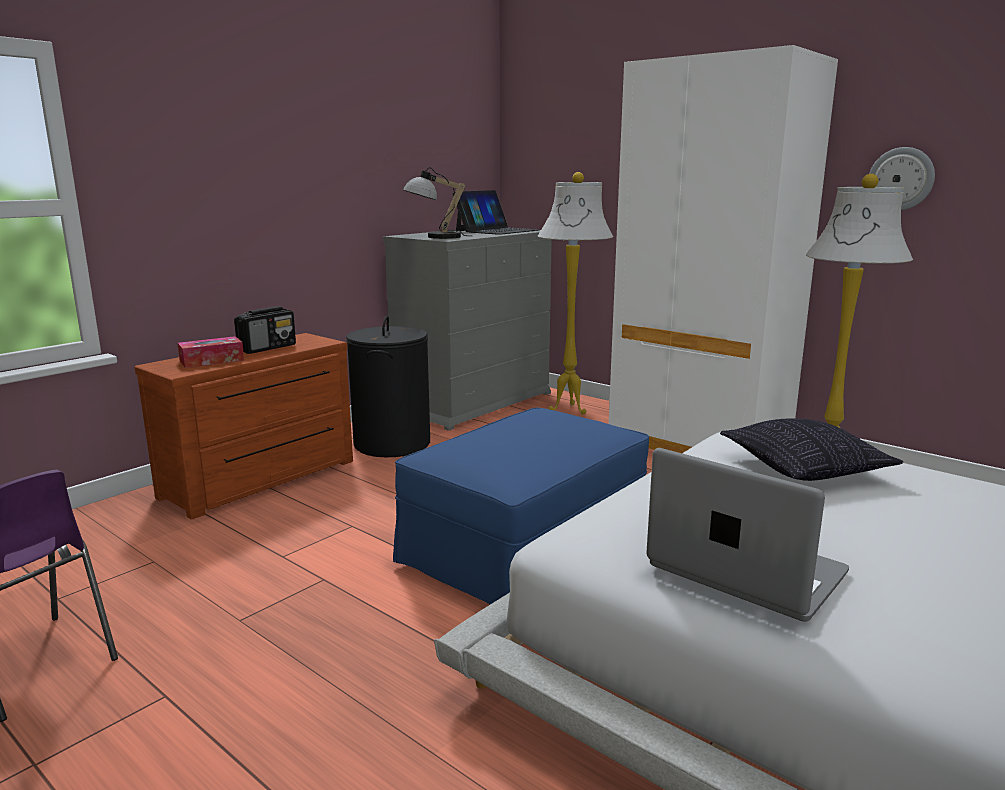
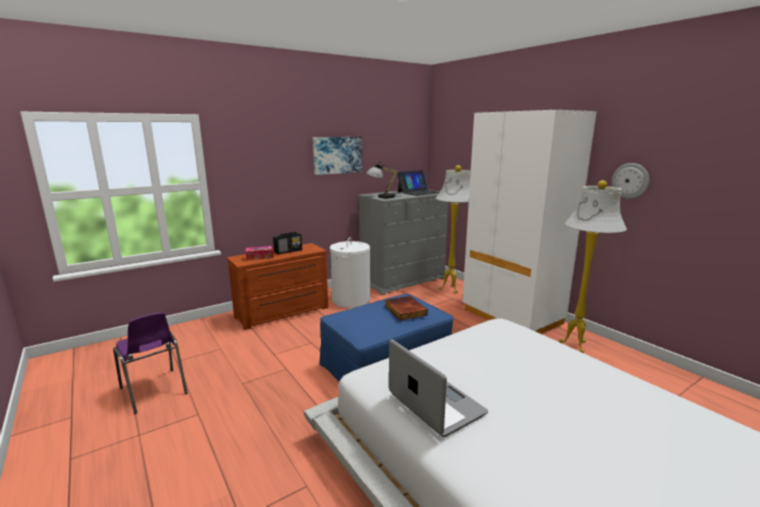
camera: 15 degrees right, 0 degrees up
black laundry basket [346,316,430,457] -> white laundry basket [330,237,370,308]
pillow [720,418,903,481] -> none
none -> picture [313,137,362,175]
none -> book [384,296,428,320]

